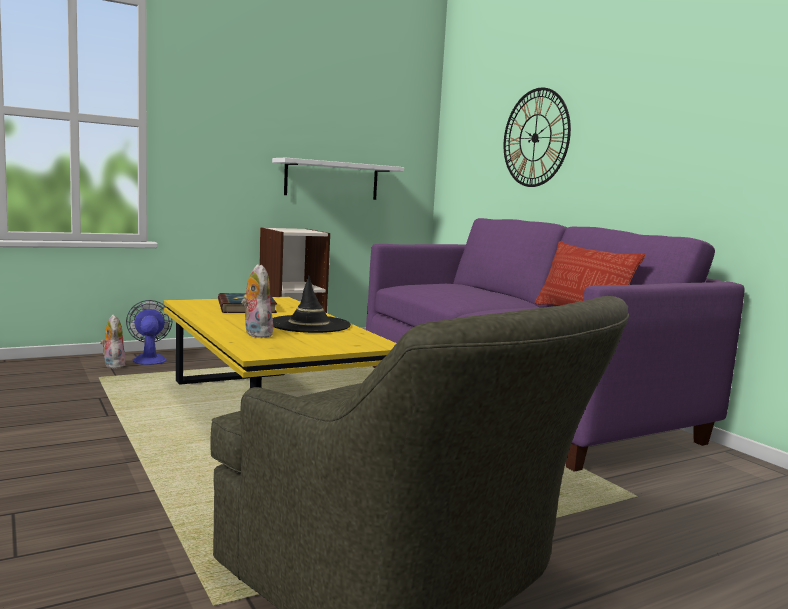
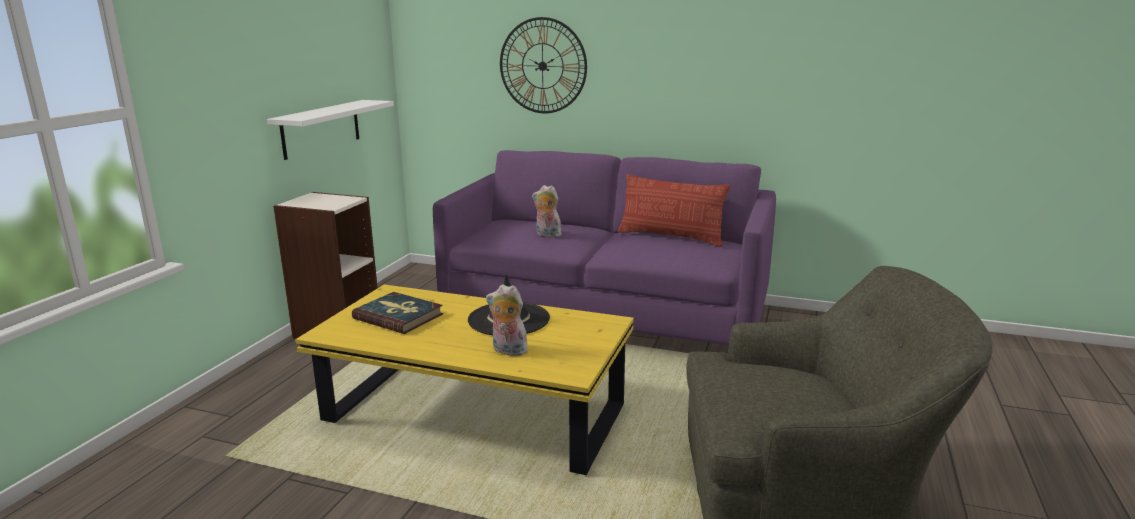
camera: 40 degrees left, 10 degrees up
plush toy [100,314,126,368] -> plush toy moved to [532,185,561,237]
fan [126,300,172,365] -> none

